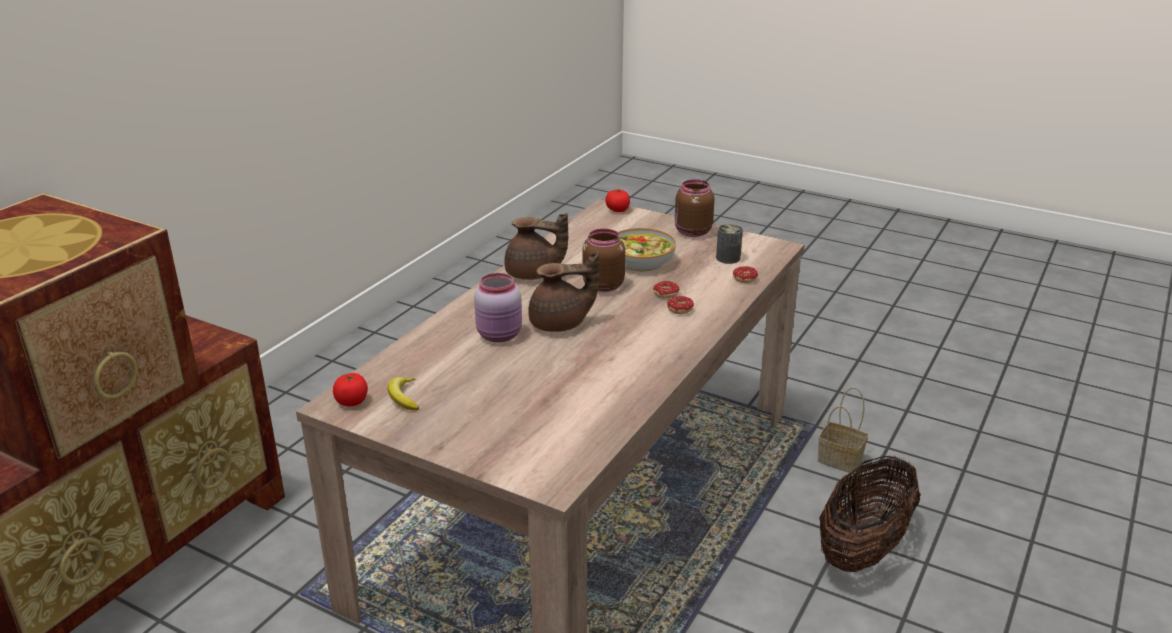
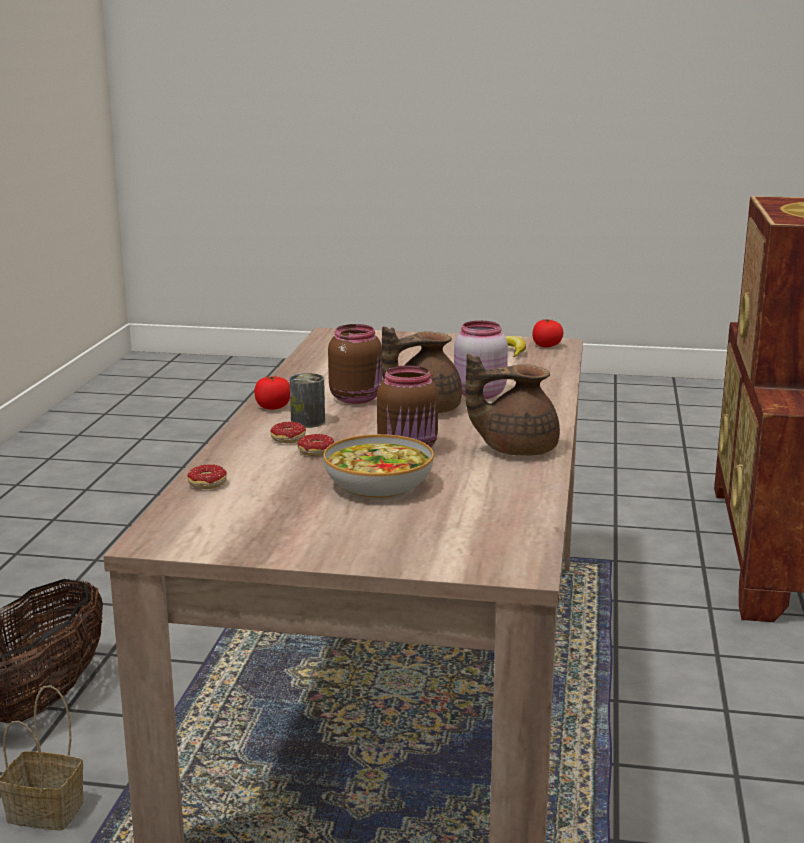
camera: 160 degrees right, 10 degrees down
tomato [605,189,630,212] -> tomato moved to [254,376,290,410]
brown jar [675,179,715,237] -> brown jar moved to [328,324,382,404]
can [716,224,743,264] -> can moved to [290,373,325,428]

